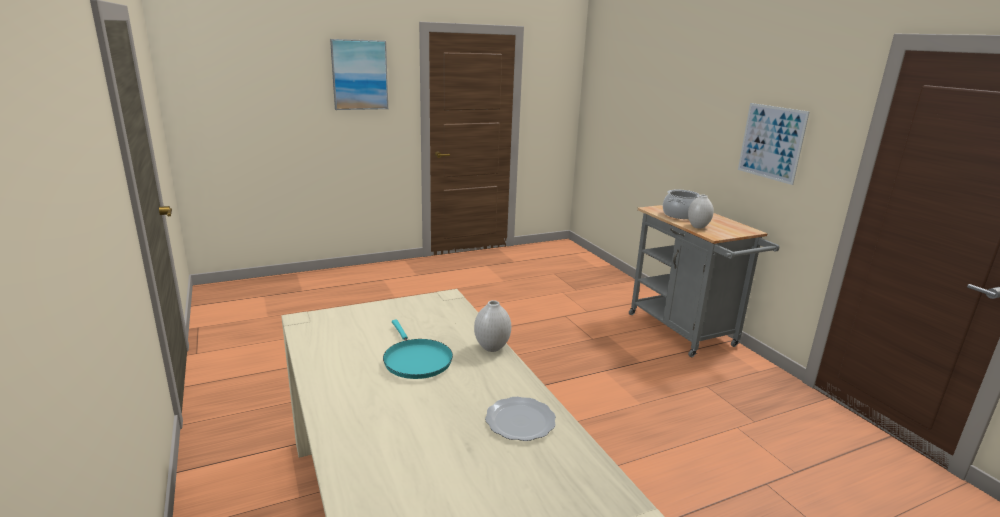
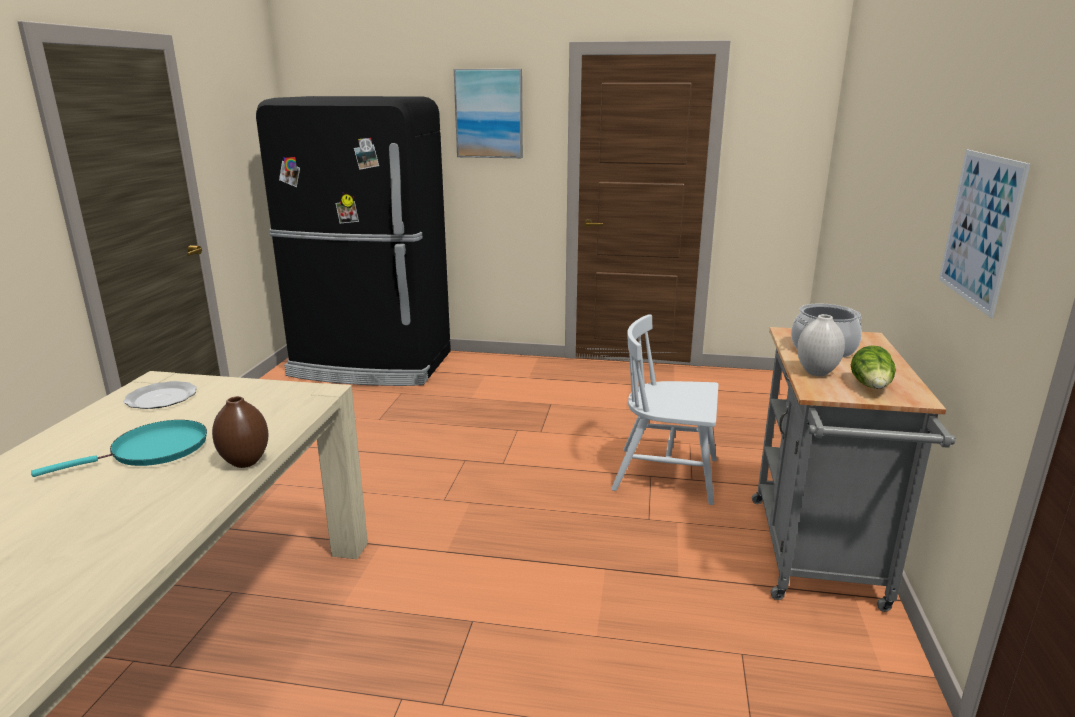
camera: 35 degrees right, 0 degrees up
turquoise frying pan [383,320,453,379] -> turquoise frying pan turned 135 degrees counterclockwise [31,420,207,477]
white vase [474,300,511,352] -> brown vase [212,396,268,468]
plate [485,397,556,441] -> plate moved to [123,381,197,409]
none -> black fridge [256,96,451,386]
none -> white chair [611,314,719,505]
none -> lettuce [851,345,896,389]

